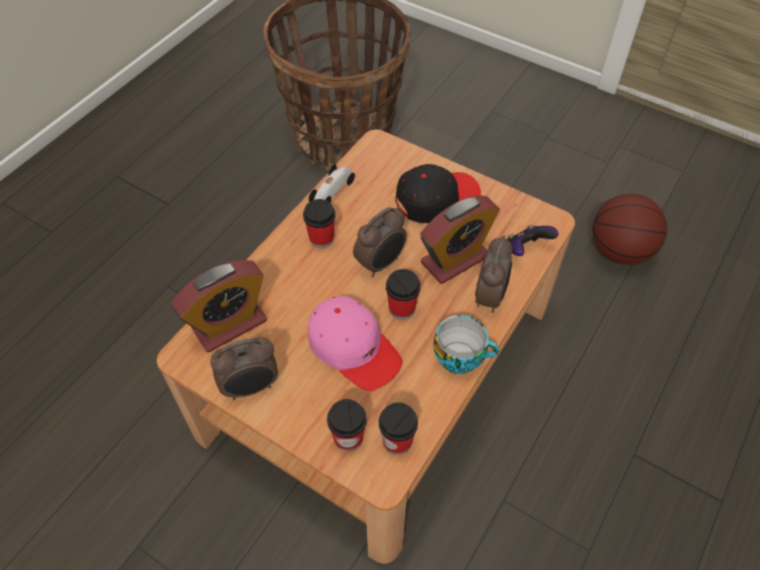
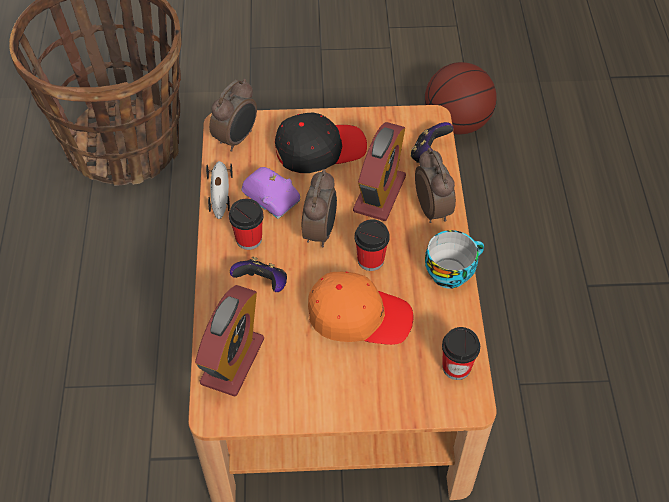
camera: 35 degrees left, 0 degrees up
alarm clock [210,337,278,400] -> alarm clock moved to [209,79,257,152]
pink cap [308,296,402,391] -> orange cap [308,272,413,345]
cup [327,399,367,452] -> none
black cap [395,164,481,223] -> black cap turned 45 degrees clockwise [275,113,367,173]
none -> game controller [230,257,287,292]
none -> purple toy car [241,167,300,219]

